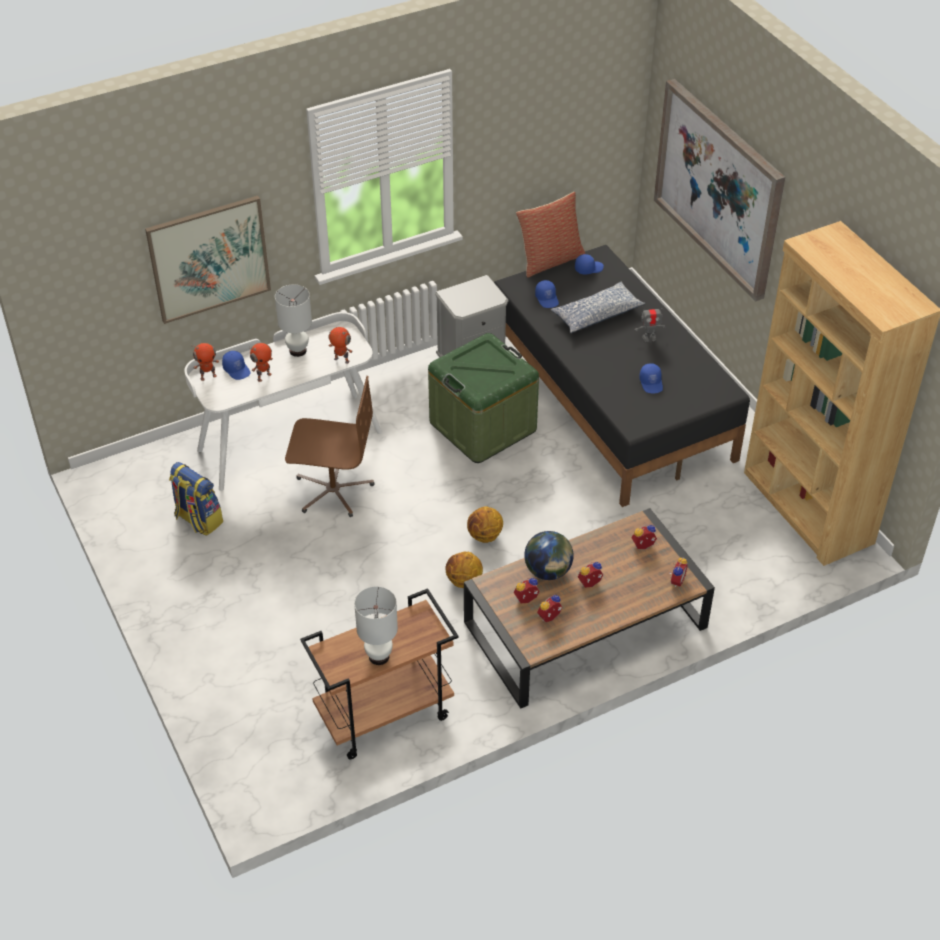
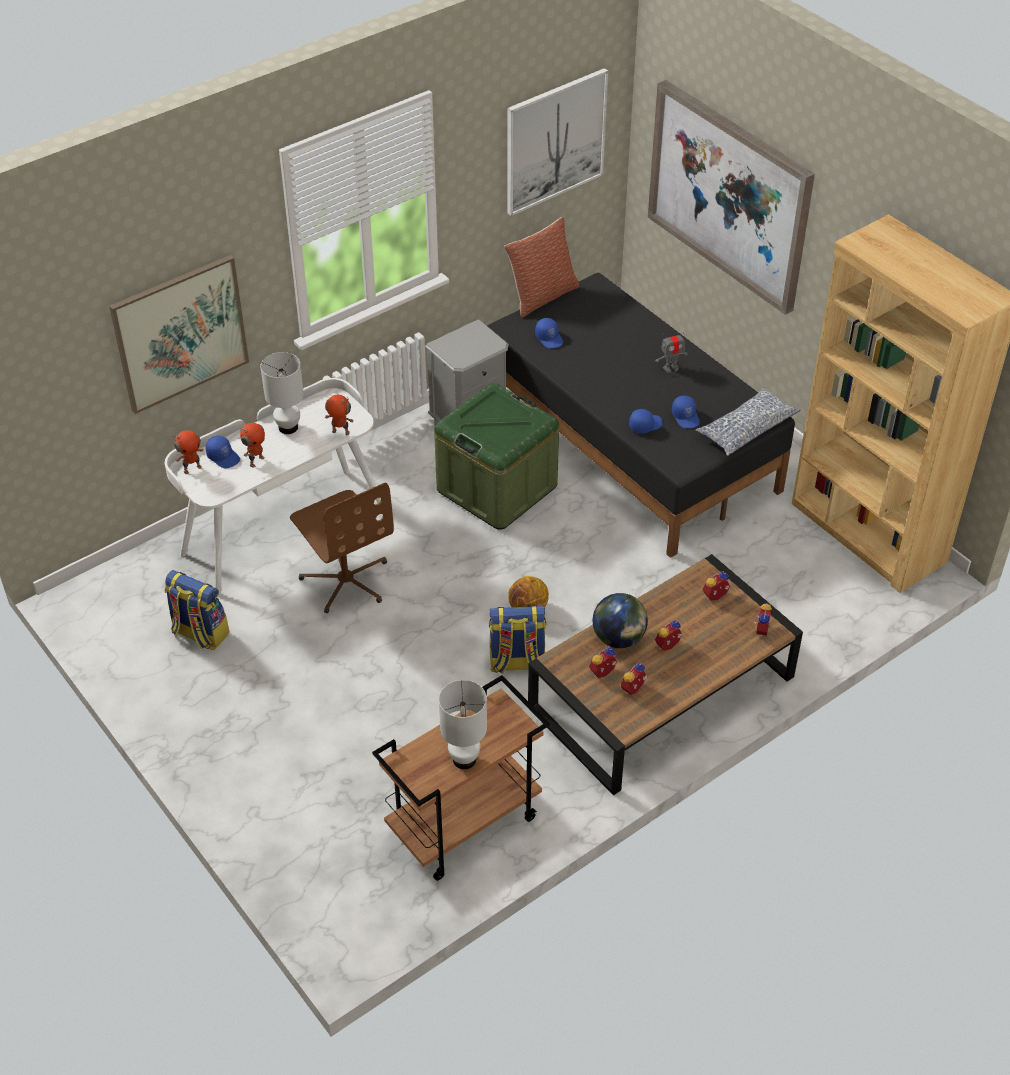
camera: 10 degrees left, 0 degrees up
brown office chair [285,376,375,517] -> brown office chair turned 60 degrees clockwise [290,483,394,613]
basketball [445,551,483,588] -> backpack [489,605,546,674]
pillow [551,282,645,333] -> pillow moved to [696,387,800,456]
blue cap [575,254,604,275] -> blue cap moved to [629,409,663,434]
none -> picture [507,68,608,216]

